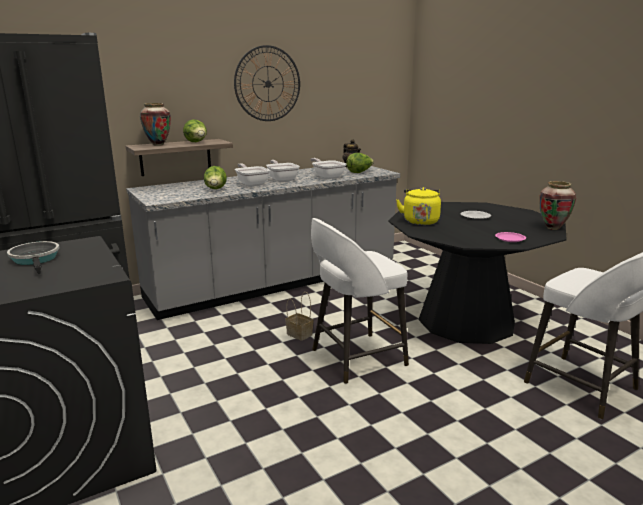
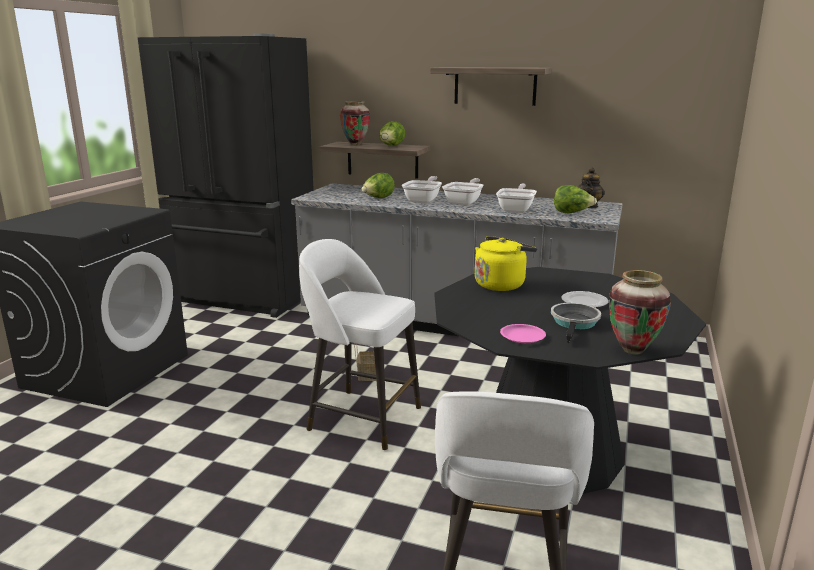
camera: 50 degrees right, 0 degrees up
frying pan [7,241,59,274] -> frying pan moved to [551,303,601,343]
wall clock [234,45,300,121] -> shelf [430,67,552,106]

